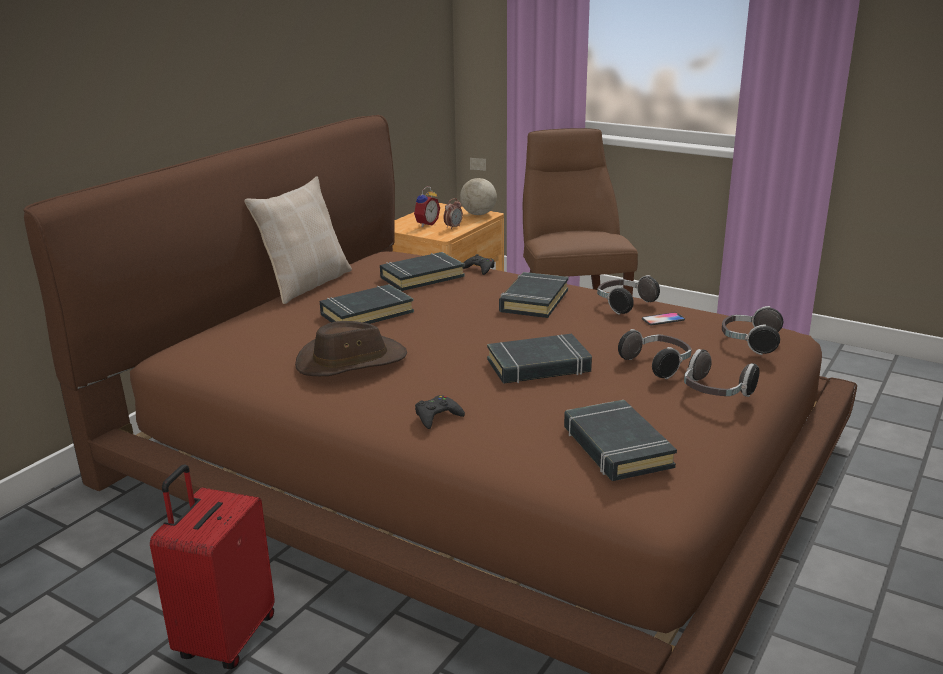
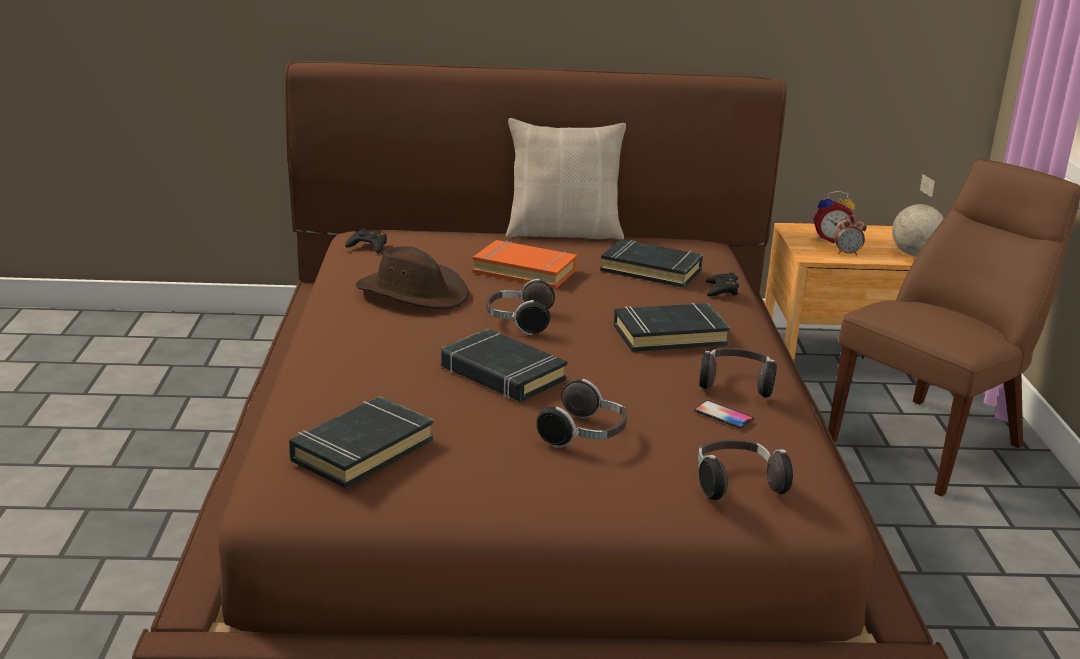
camera: 55 degrees right, 0 degrees up
red suitcase [150,464,275,669] -> none
black book [320,284,414,324] -> orange book [473,240,577,289]
black game controller [415,395,465,429] -> black game controller moved to [345,228,387,253]
headphones [684,349,759,397] -> headphones moved to [487,279,555,335]

